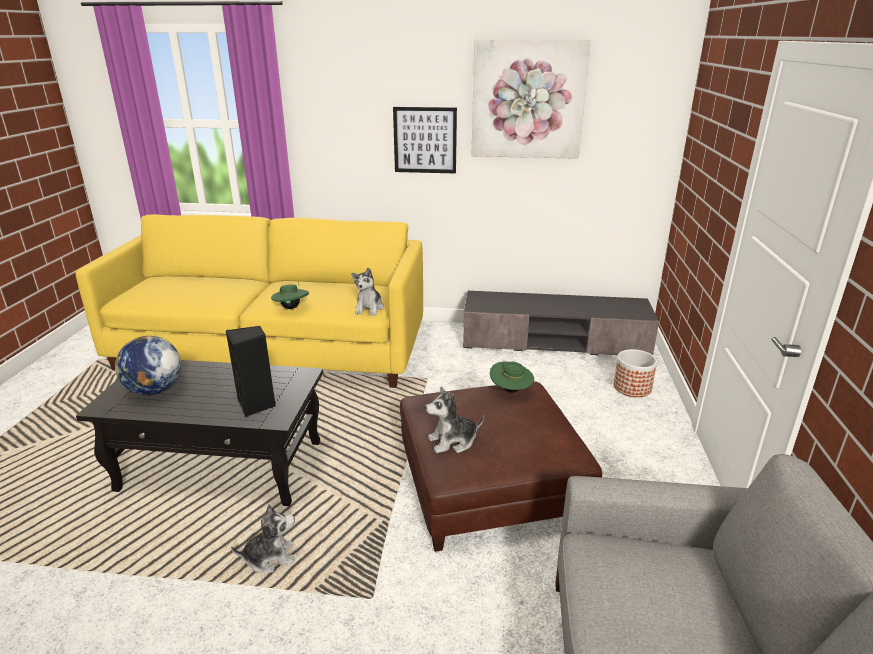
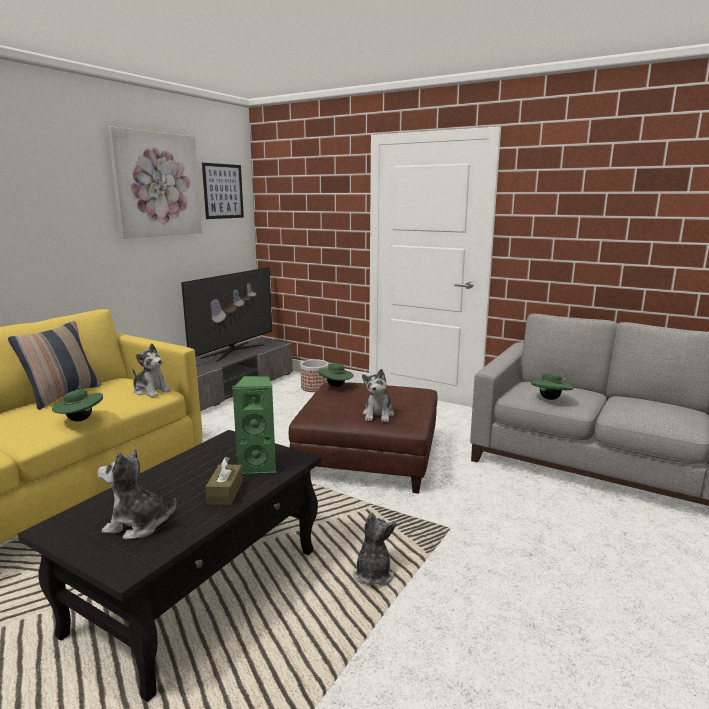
camera: 65 degrees left, 10 degrees down
globe [115,336,181,395] -> plush toy [97,449,177,540]
black speaker [226,326,276,417] -> green speaker [232,375,276,474]
picture [393,107,457,173] -> picture moved to [202,163,244,219]
none -> pillow [8,321,101,410]
none -> television [181,267,272,362]
none -> brown tissue box [205,457,243,505]
none -> green hat [531,373,573,400]

